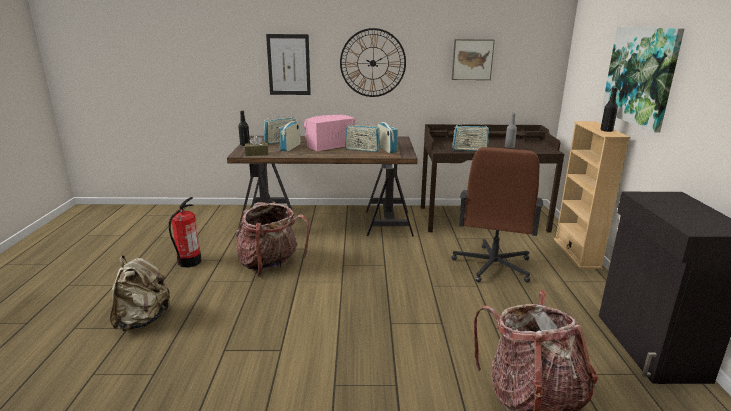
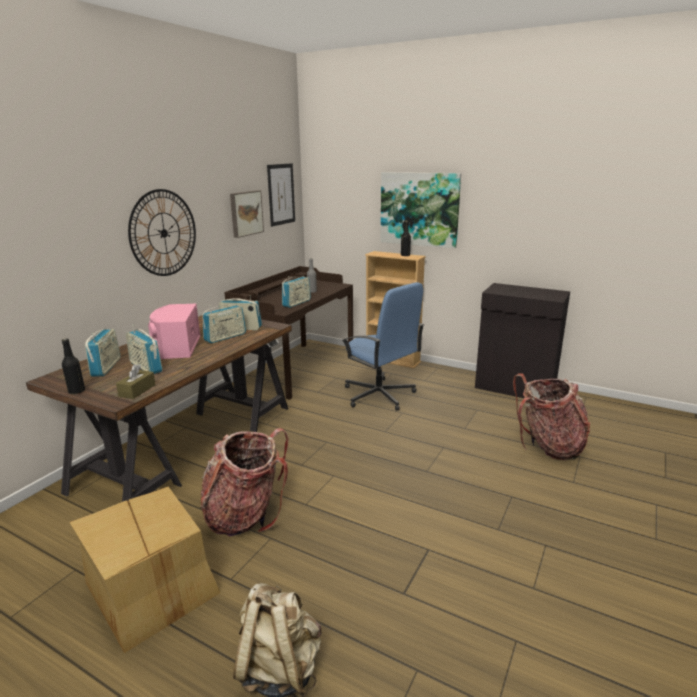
camera: 60 degrees left, 0 degrees up
fire extinguisher [169,197,201,268] -> cardboard box [70,486,220,653]
picture [266,34,311,95] -> picture moved to [267,163,295,227]
brown office chair [452,147,543,283] -> blue office chair [342,282,424,411]

